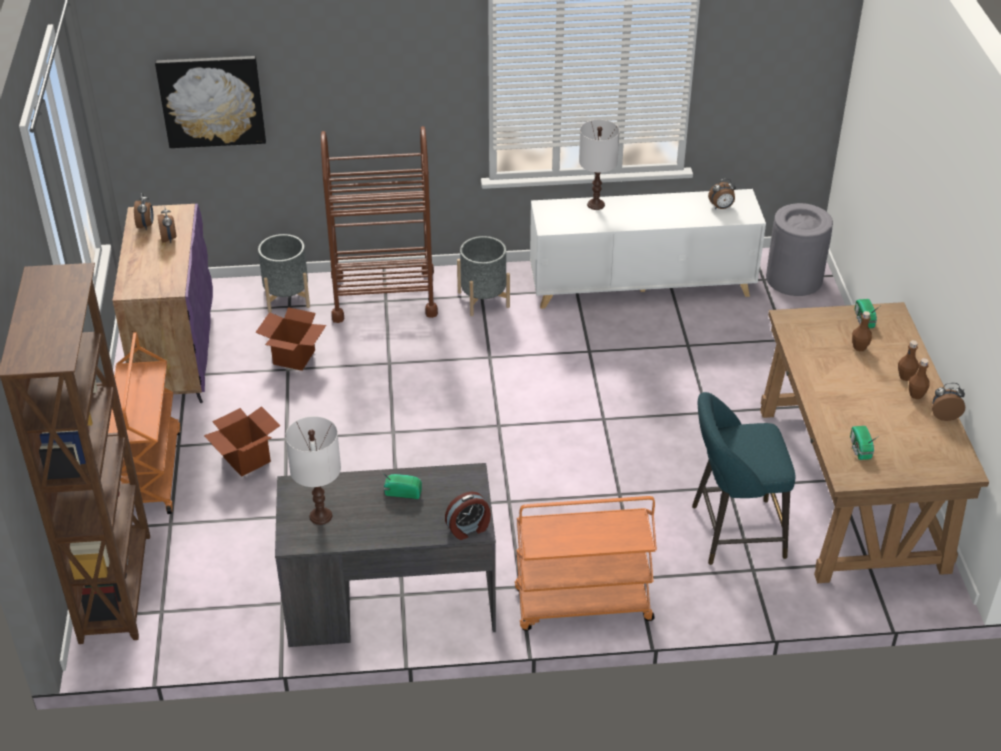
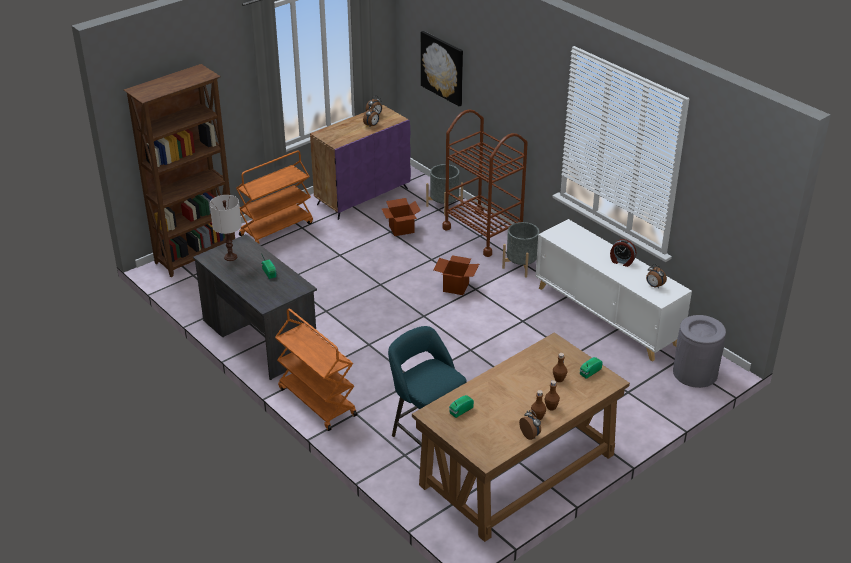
camera: 55 degrees right, 5 degrees down
cardboard box [204,406,281,477] -> cardboard box moved to [433,255,479,295]
alarm clock [445,491,491,540] -> alarm clock moved to [610,239,636,267]
white table lamp [579,119,620,210] -> none

